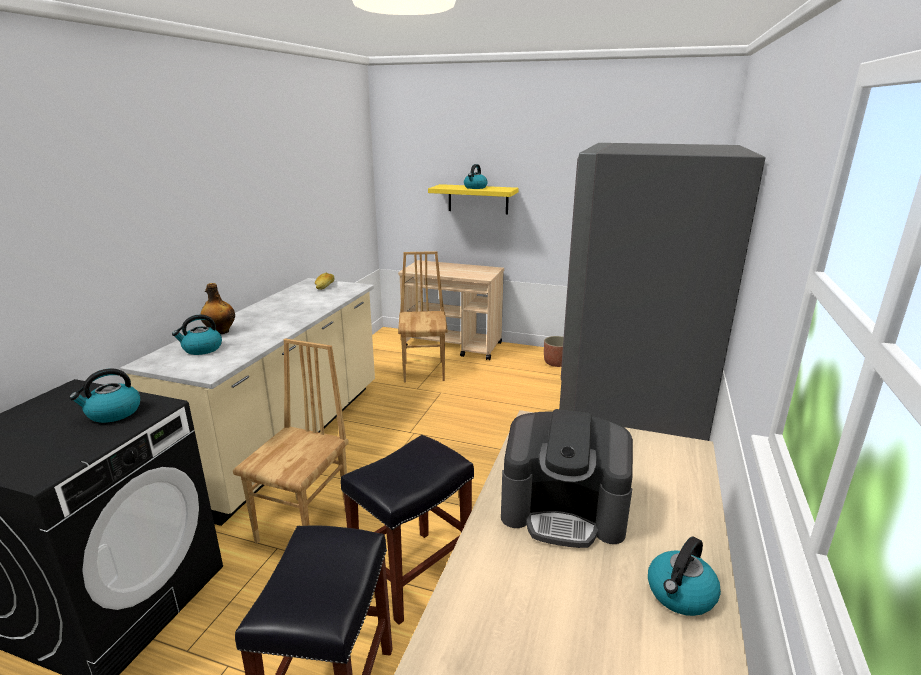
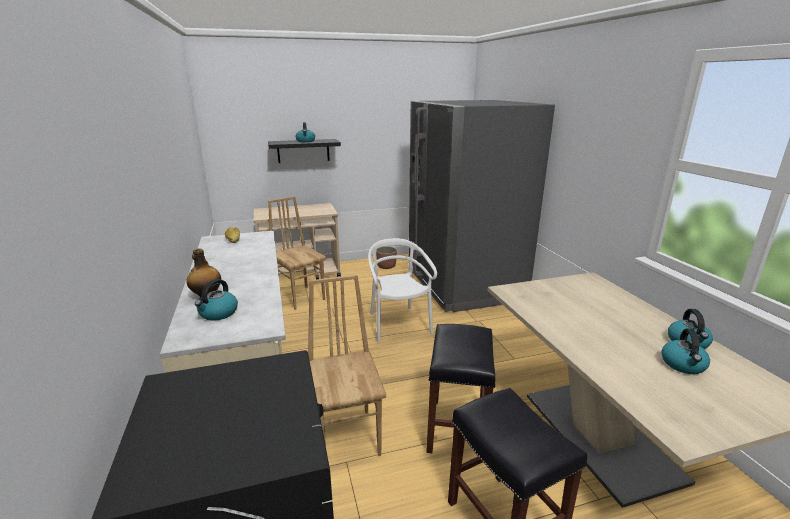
camera: 35 degrees left, 0 degrees up
kettle [69,368,140,423] -> kettle moved to [662,328,710,374]
yellow shelf [428,184,519,214] -> black shelf [268,139,341,163]
coffee machine [501,409,633,548] -> none
none -> white chair [368,238,437,342]

